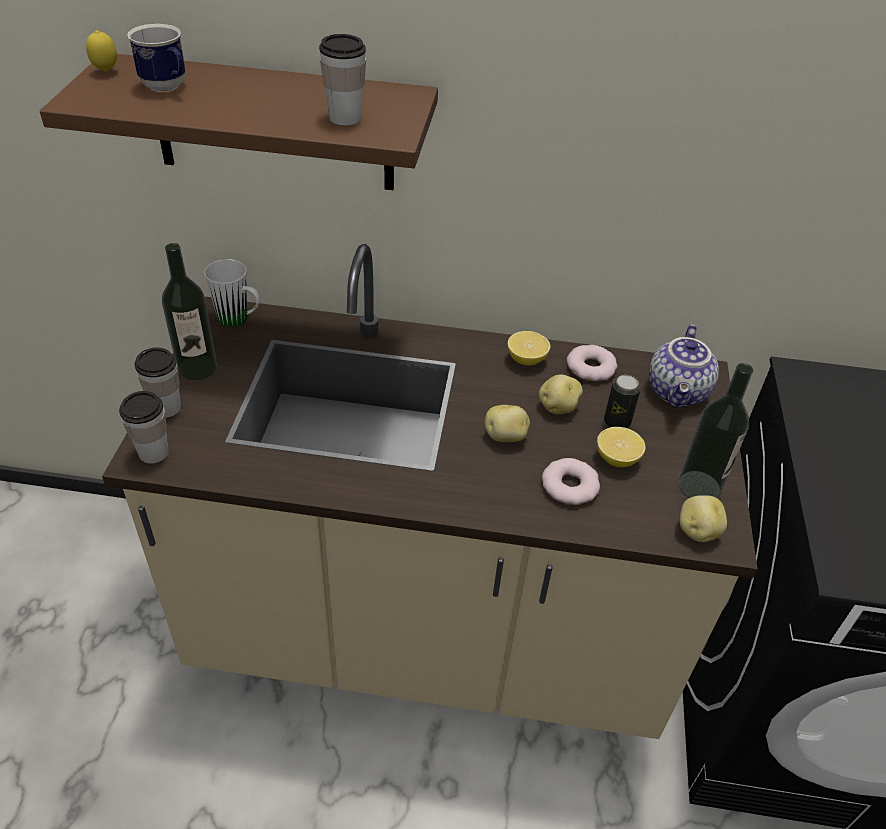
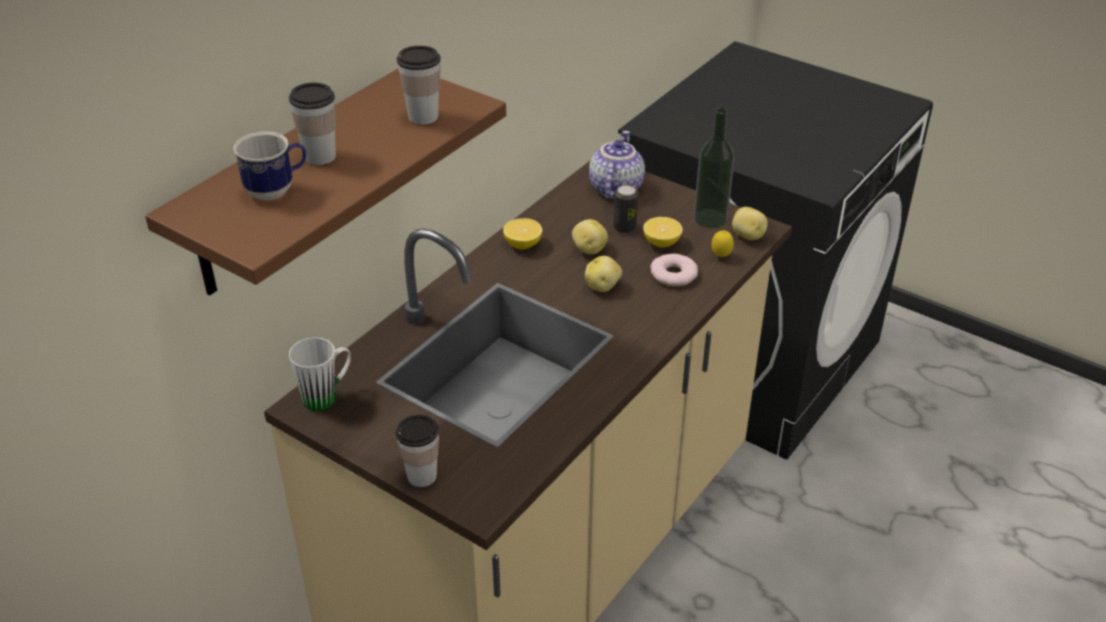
camera: 60 degrees left, 5 degrees down
lemon [86,30,117,72] -> lemon moved to [711,230,734,257]
cup [119,391,169,463] -> cup moved to [289,82,336,165]
bottle [162,243,217,380] -> none
donut [566,345,617,381] -> none
teapot [649,324,719,408] -> teapot turned 120 degrees counterclockwise [589,131,645,199]

